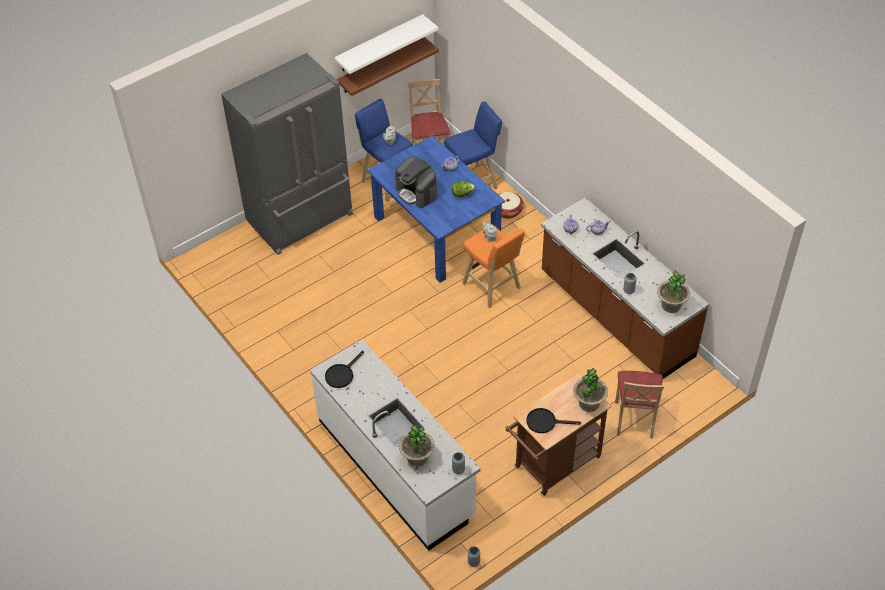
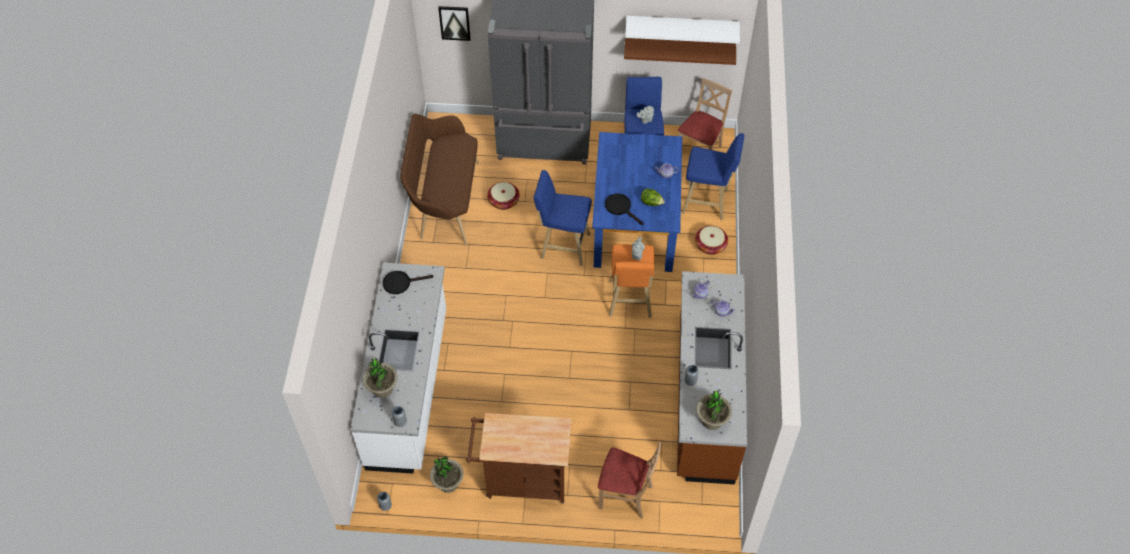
camera: 40 degrees right, 5 degrees up
coffee machine [395,157,437,208] -> none
black frying pan [526,408,581,433] -> black frying pan moved to [605,194,644,225]
potted plant [573,368,608,412] -> potted plant moved to [430,456,464,493]
beige chair [615,371,664,439] -> beige chair turned 120 degrees counterclockwise [598,442,661,519]
none -> brown bench [400,114,479,245]
none -> picture [438,6,471,41]
none -> basket [487,182,520,210]
none -> blue stool [534,170,592,266]

